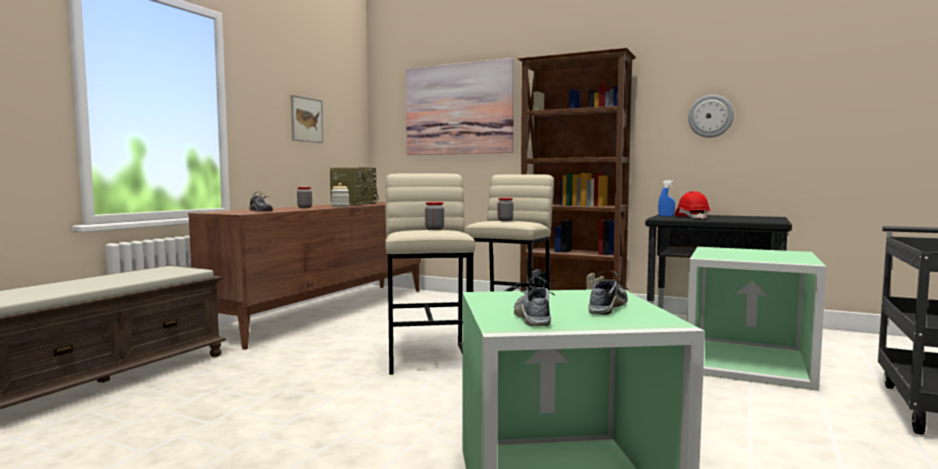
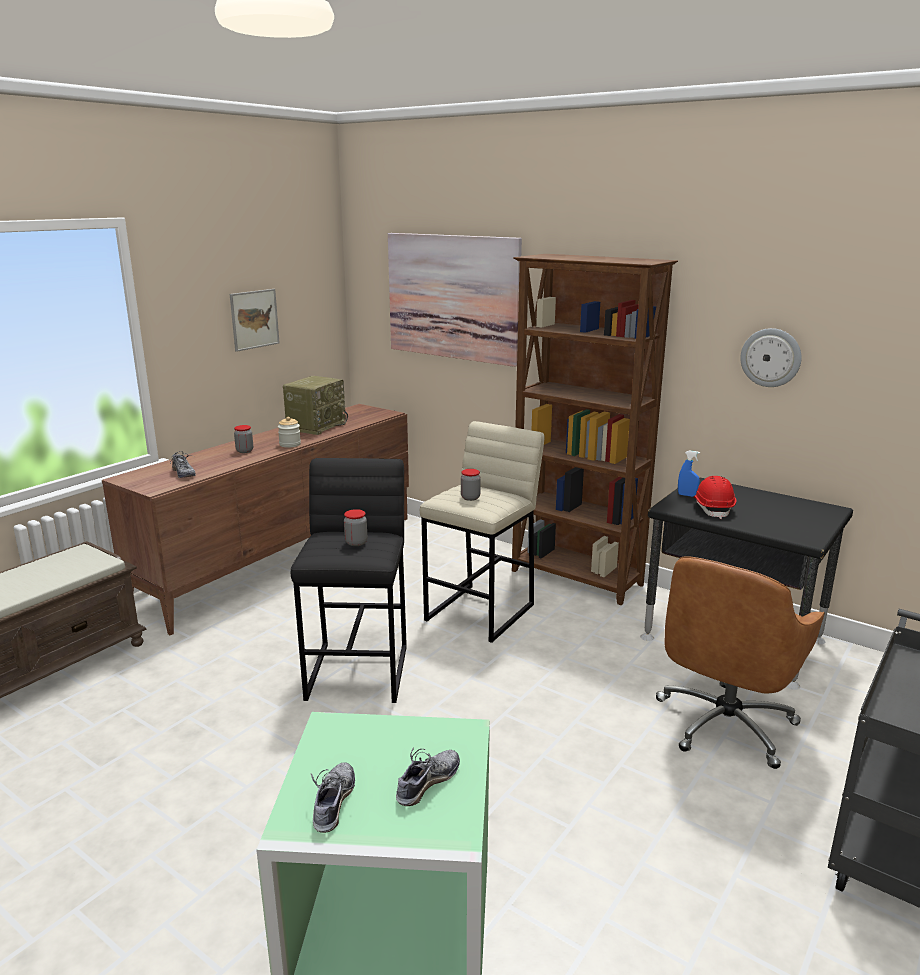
camera: 10 degrees right, 15 degrees up
beige stool [385,173,475,375] -> black stool [291,458,407,703]
green storage box [687,247,826,391] -> brown office chair [656,556,825,769]

